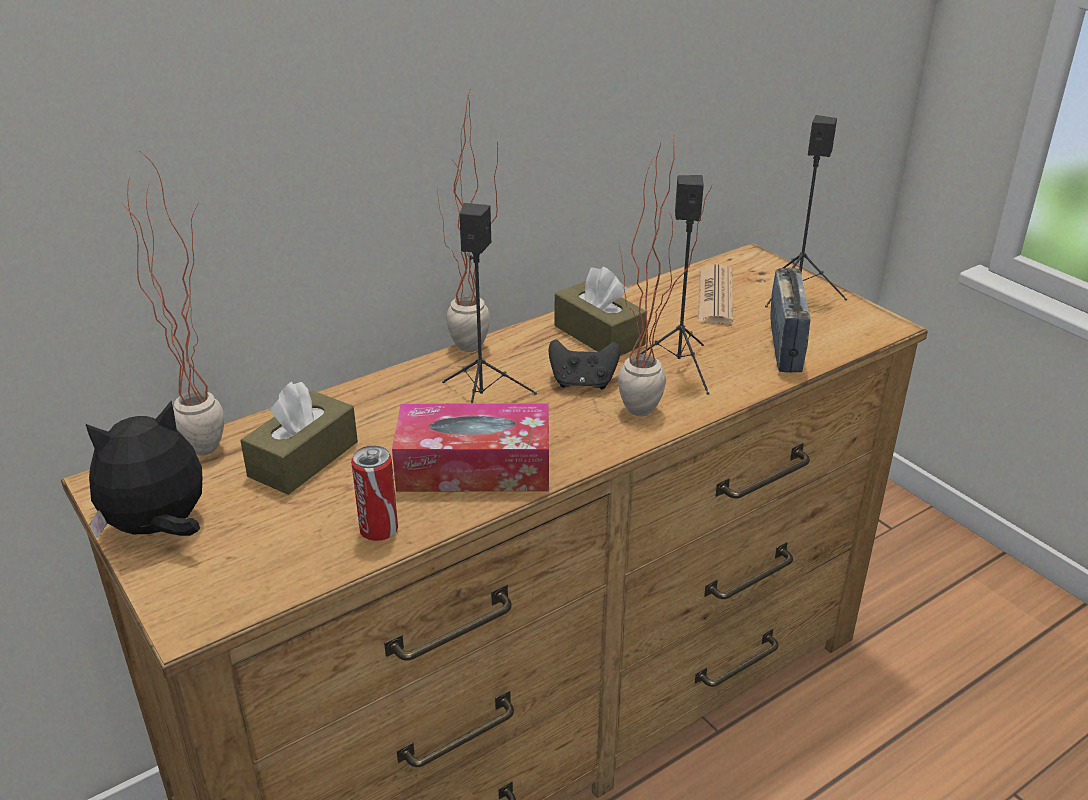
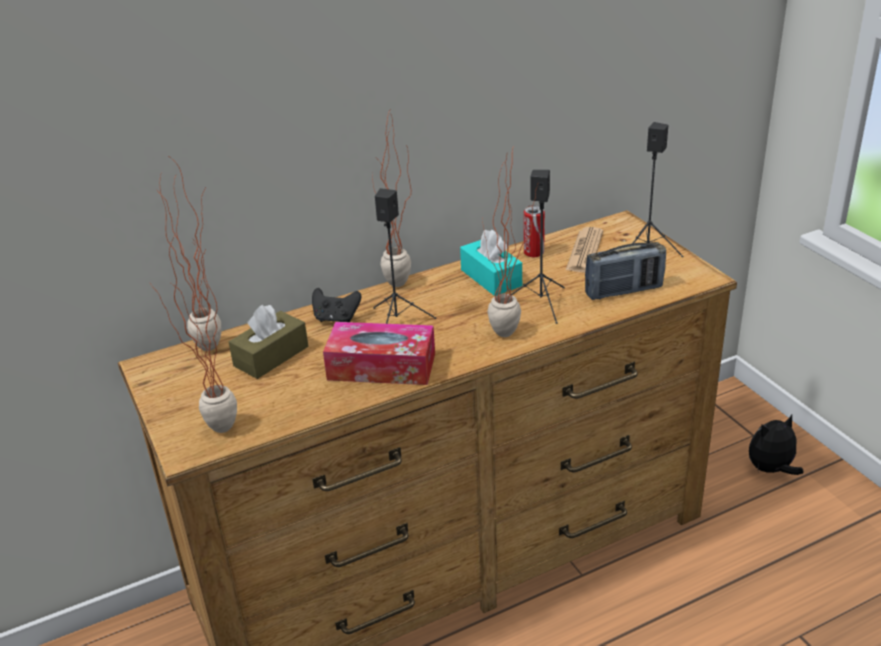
camera: 10 degrees right, 0 degrees up
plush toy [86,401,202,538] -> plush toy moved to [749,415,804,475]
can [351,445,398,541] -> can moved to [524,205,545,257]
black game controller [548,339,620,389] -> black game controller moved to [312,288,361,322]
brown tissue box [554,267,646,356] -> turquoise tissue box [460,230,522,296]
radio [770,268,810,373] -> radio turned 60 degrees clockwise [585,242,666,300]
none -> potted plant [151,234,237,433]

